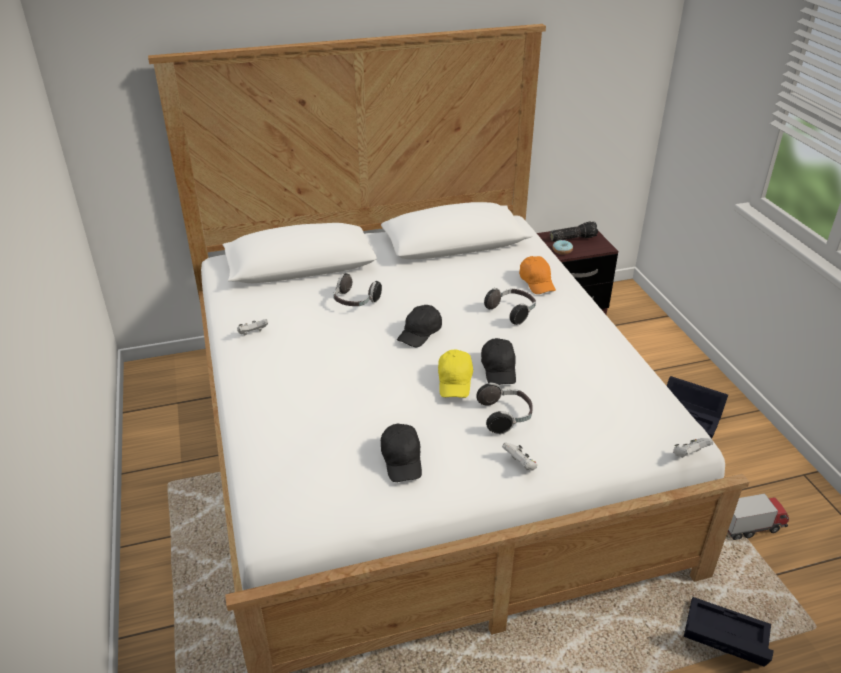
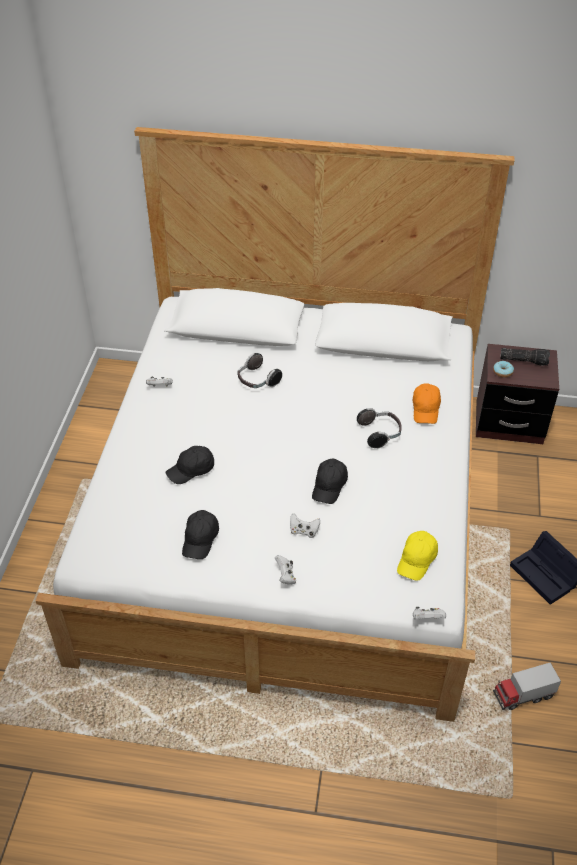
camera: 25 degrees right, 10 degrees up
black cap [397,305,442,347] -> black cap moved to [165,446,214,484]
yellow cap [438,349,473,398] -> yellow cap moved to [397,531,438,581]
headphones [476,382,533,434] -> white game controller [290,513,320,538]
black storage box [684,597,774,667] -> none
toy truck [728,494,789,540] -> toy truck turned 150 degrees clockwise [493,662,561,710]

